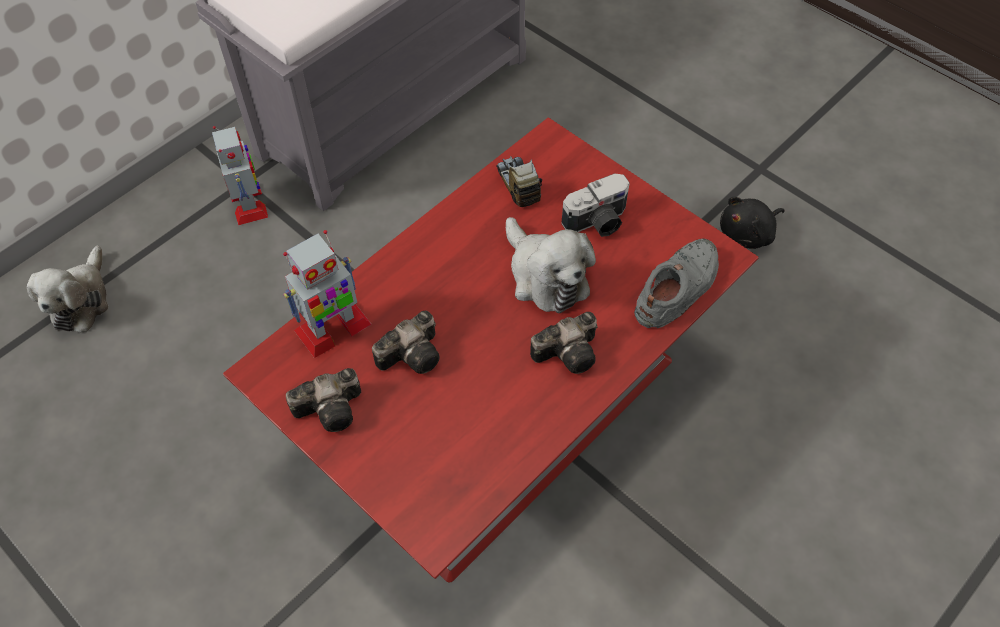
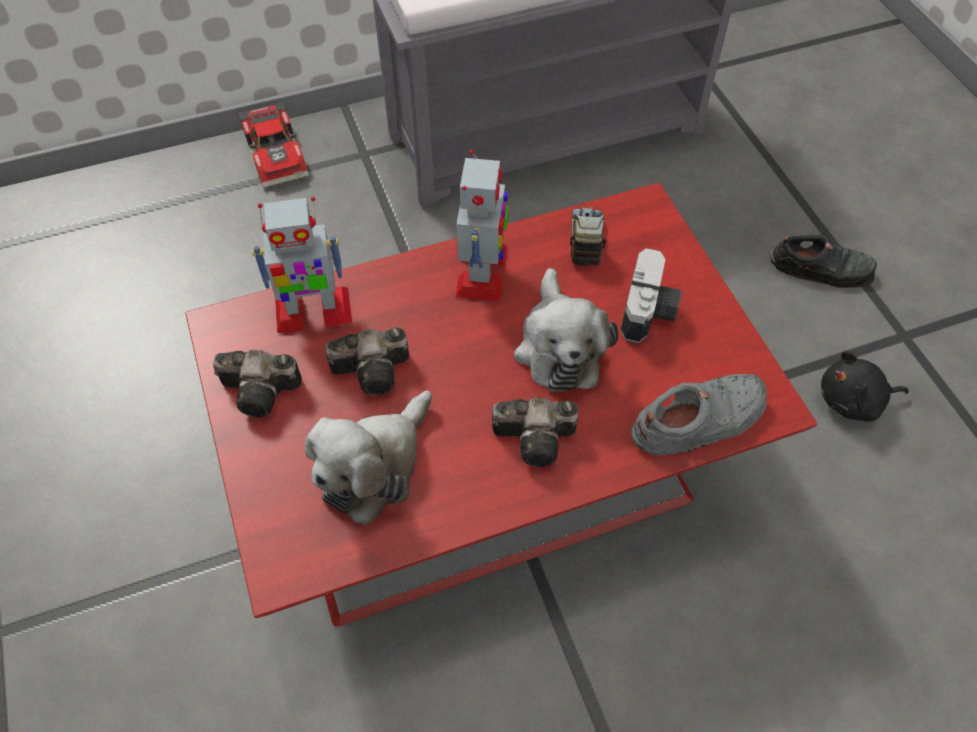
camera: 25 degrees right, 0 degrees up
plush toy [27,246,109,333] -> plush toy moved to [305,391,432,525]
toy robot [212,126,268,225] -> toy robot moved to [455,150,509,302]
camera [561,173,630,237] -> camera turned 75 degrees counterclockwise [621,248,682,343]
none -> toy car [238,101,309,188]
none -> black shoe [770,235,877,288]

